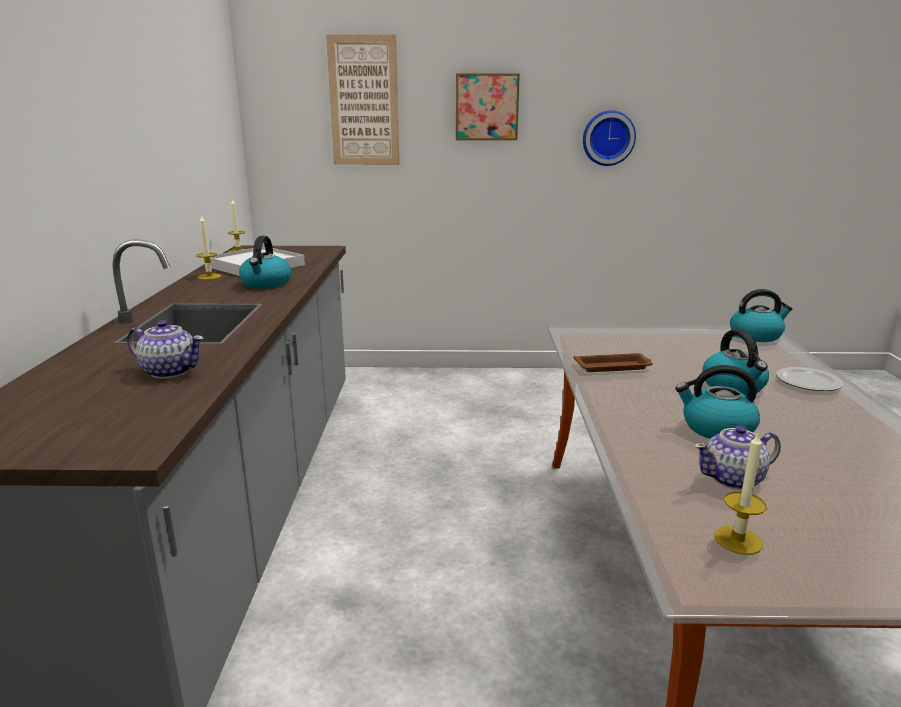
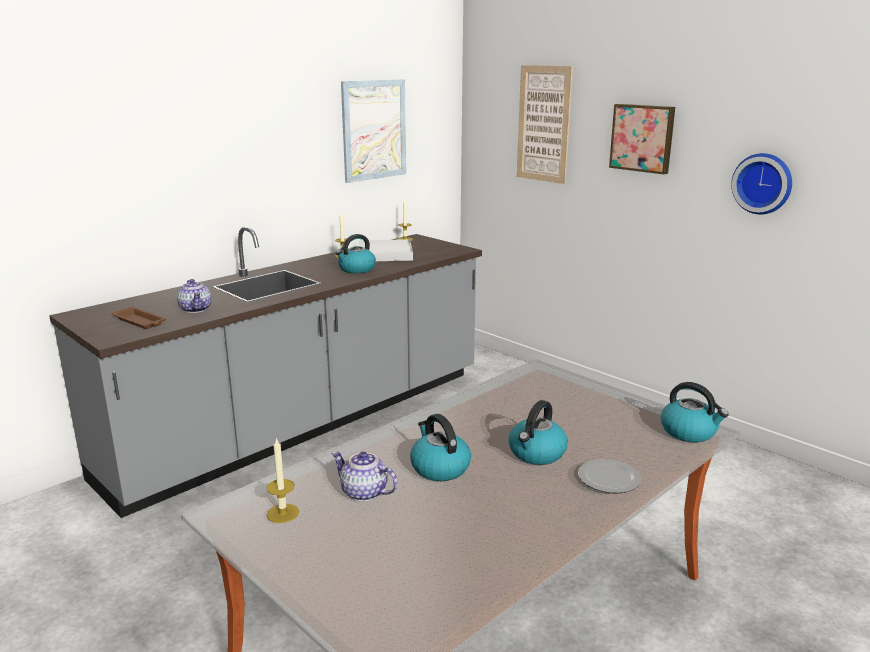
camera: 45 degrees right, 0 degrees up
brown tray [574,353,653,372] -> brown tray moved to [111,306,166,329]
none -> picture [341,79,406,183]

